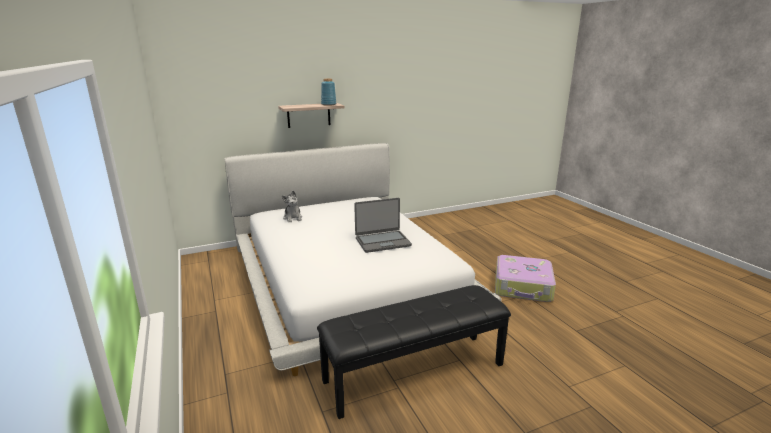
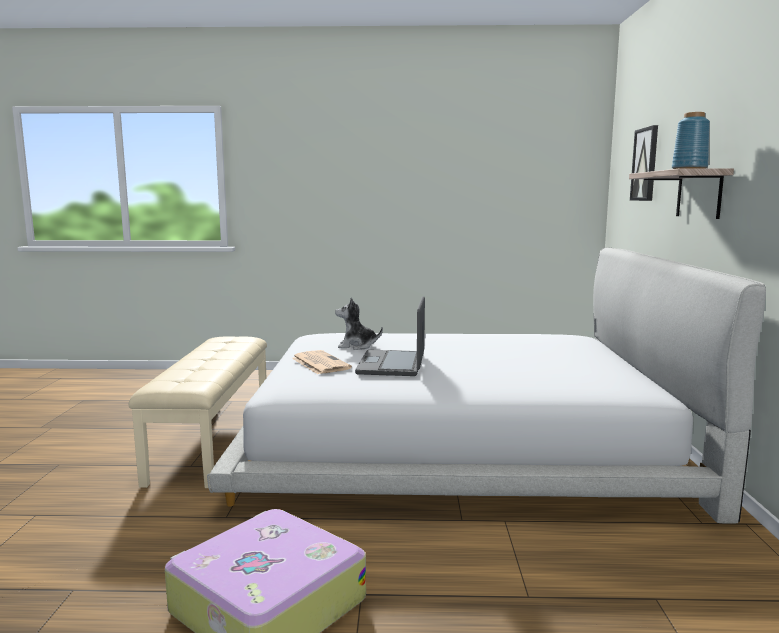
camera: 115 degrees right, 10 degrees down
plush toy [282,191,302,223] -> plush toy moved to [335,298,383,350]
black bench [317,285,511,419] -> beige bench [129,336,267,488]
none -> newspaper [292,350,352,374]
none -> picture [630,125,658,201]

